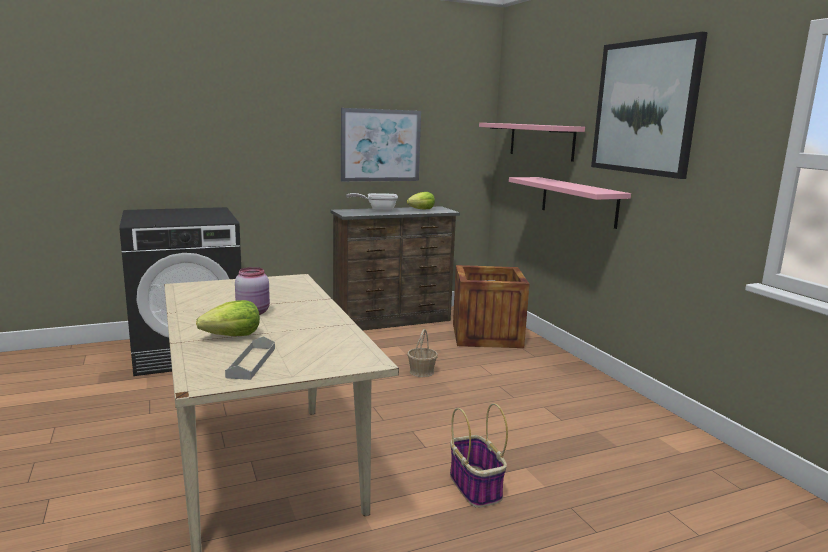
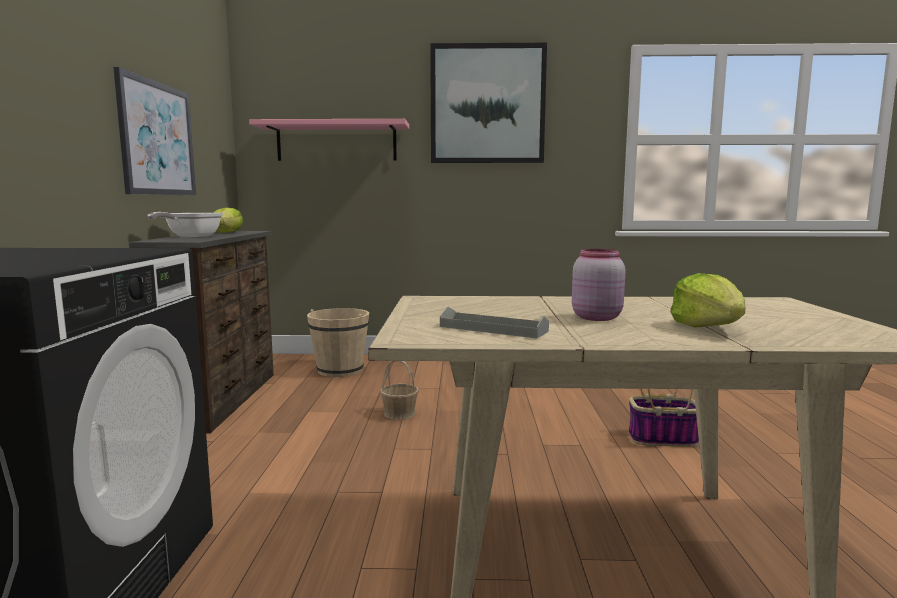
camera: 65 degrees left, 5 degrees down
grey tray [225,336,275,380] -> grey tray moved to [440,306,549,339]
crate [453,265,530,348] -> beige bucket [307,308,369,377]
pink shelf [509,177,631,229] -> none

